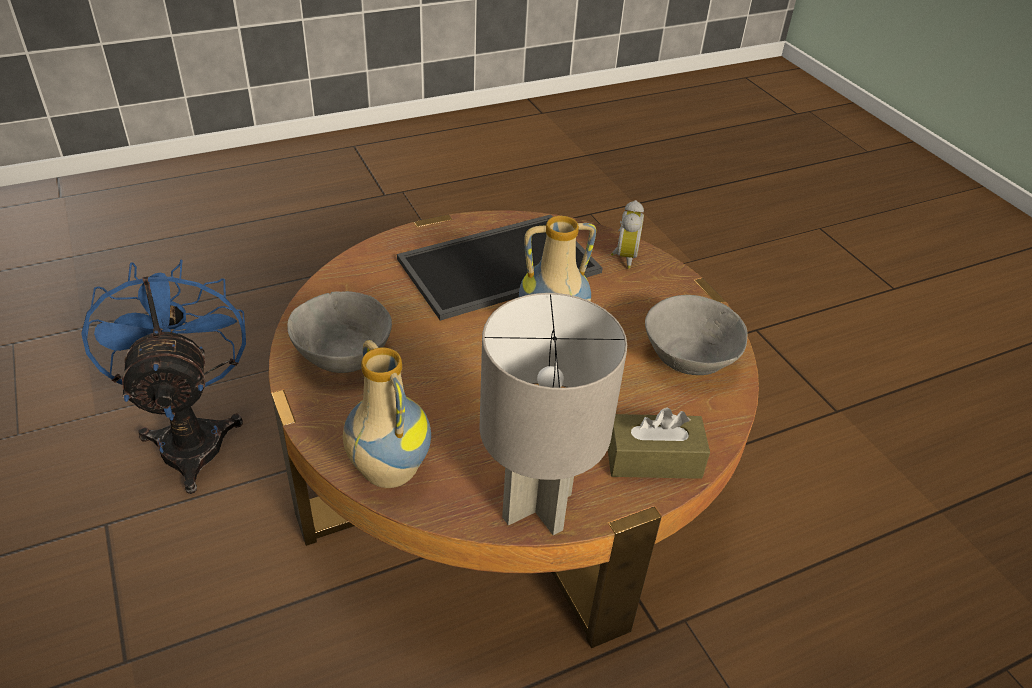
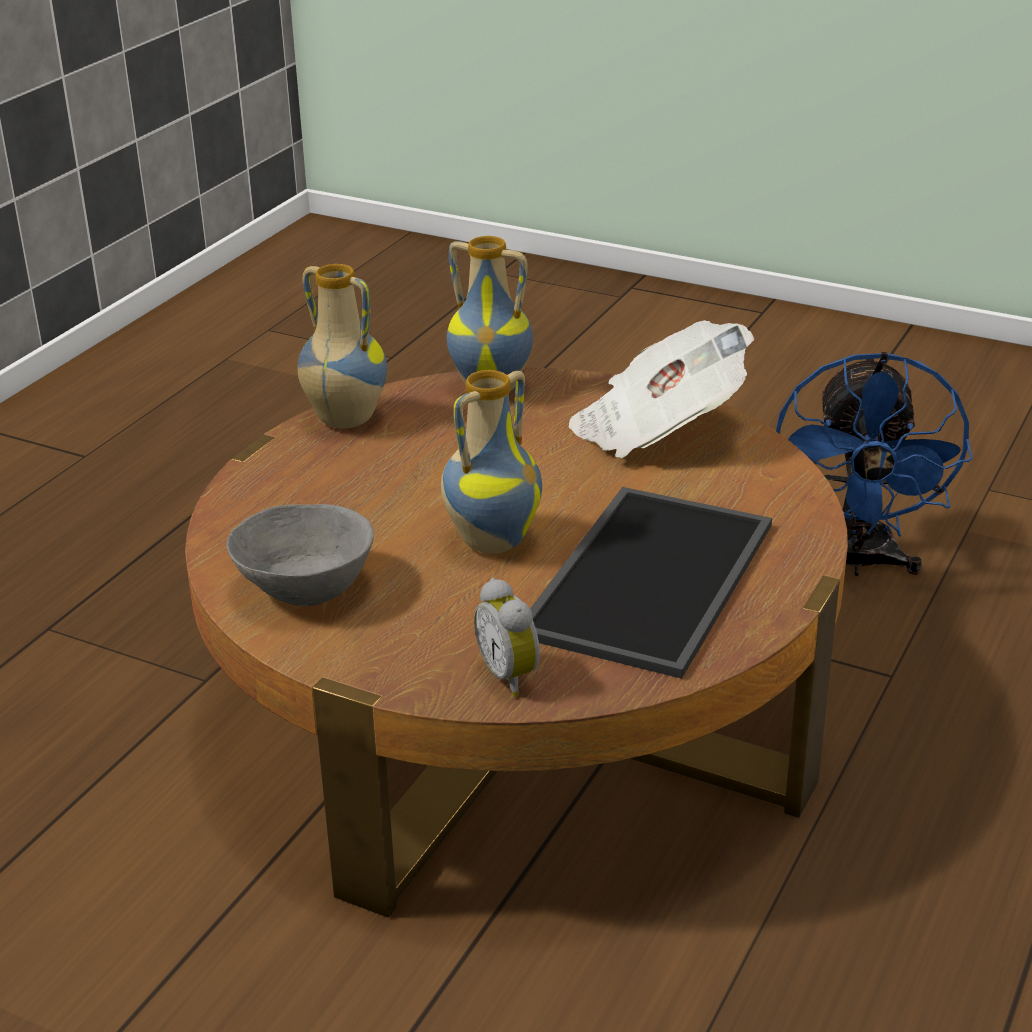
camera: 145 degrees right, 10 degrees down
blue fan [81,259,246,494] -> blue fan turned 60 degrees clockwise [776,352,972,576]
grey bowl [287,291,392,373] -> newspaper [569,320,754,458]
grey table lamp [479,293,627,535] -> vase [297,264,387,428]
brown tissue box [608,408,710,479] -> none

